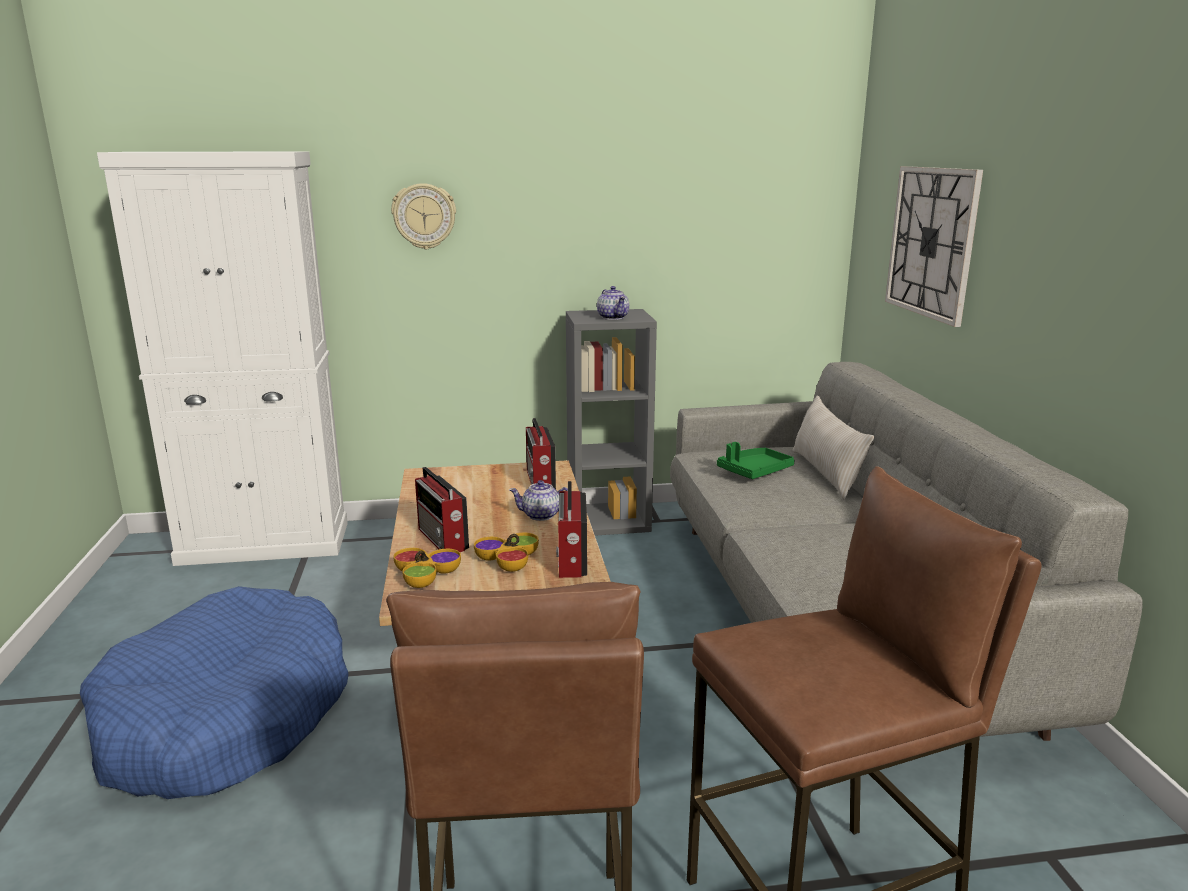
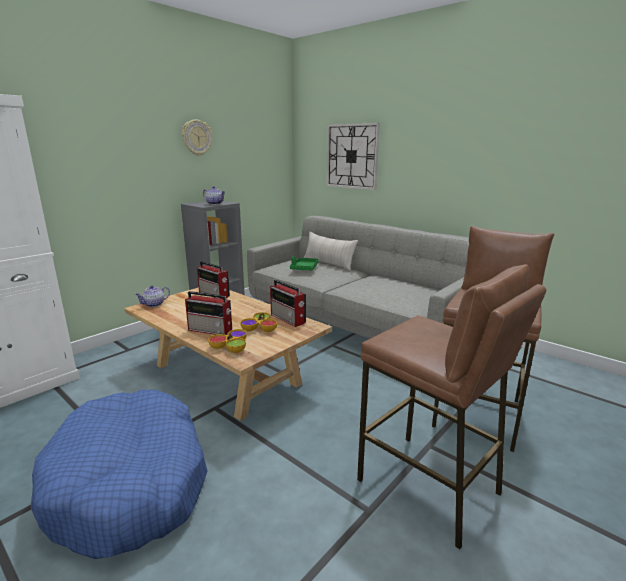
camera: 40 degrees left, 0 degrees up
wall clock [391,183,456,249] -> wall clock moved to [182,120,212,156]
teapot [509,480,568,521] -> teapot moved to [135,285,170,307]

